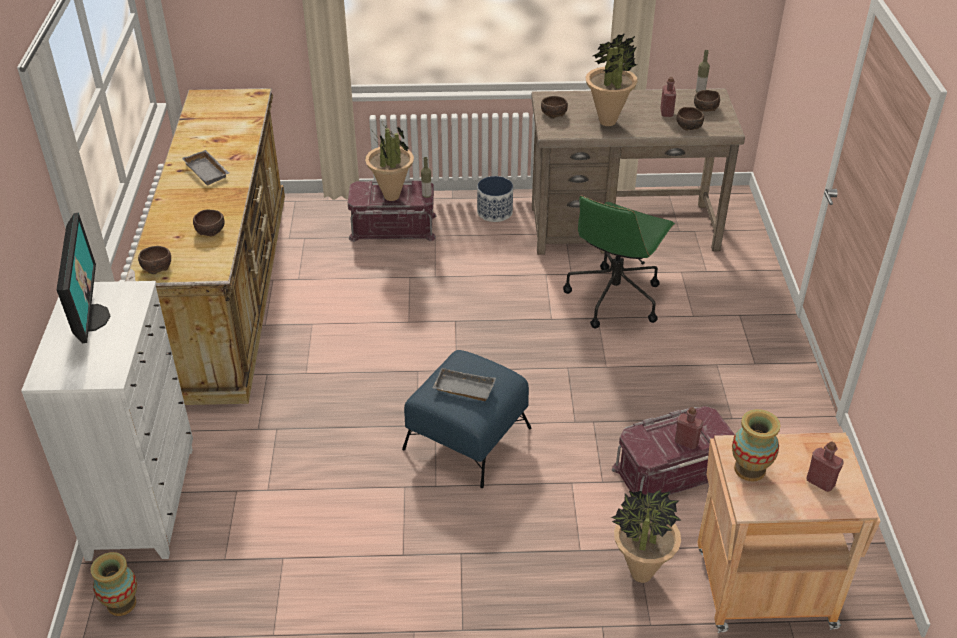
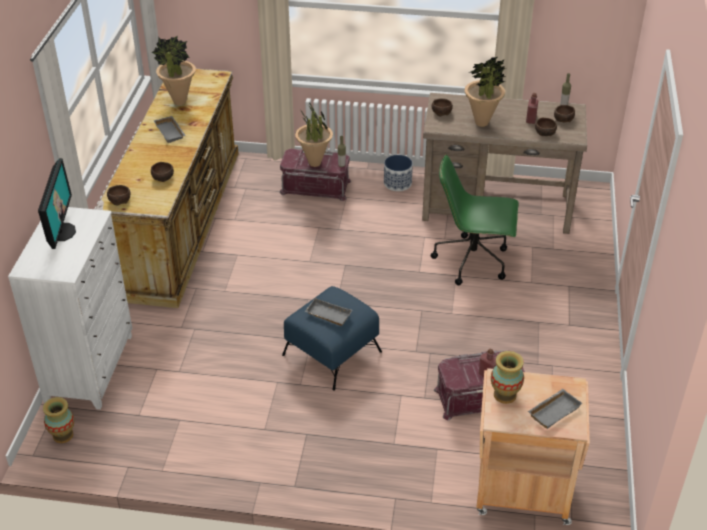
camera: 10 degrees right, 0 degrees up
green office chair [563,195,675,328] -> green office chair turned 60 degrees clockwise [431,154,519,285]
potted plant [611,490,681,583] -> potted plant moved to [152,36,196,105]
red bottle [806,442,844,492] -> grey tray [528,389,582,429]

